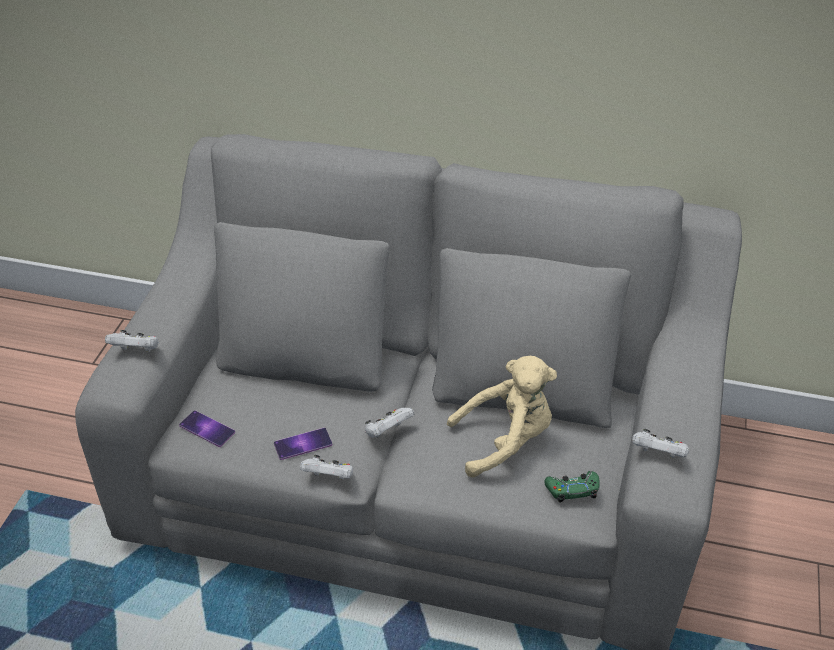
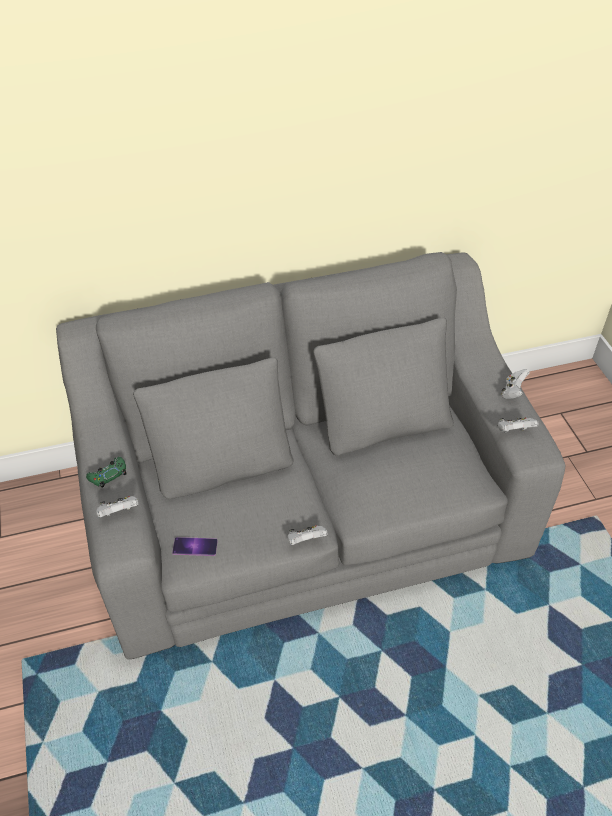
camera: 30 degrees left, 5 degrees up
phone [274,428,332,460] -> none
white game controller [365,408,414,438] -> white game controller moved to [501,369,530,399]
beige plush toy [447,356,557,478] -> none
green game controller [544,471,600,503] -> green game controller moved to [86,457,127,488]

